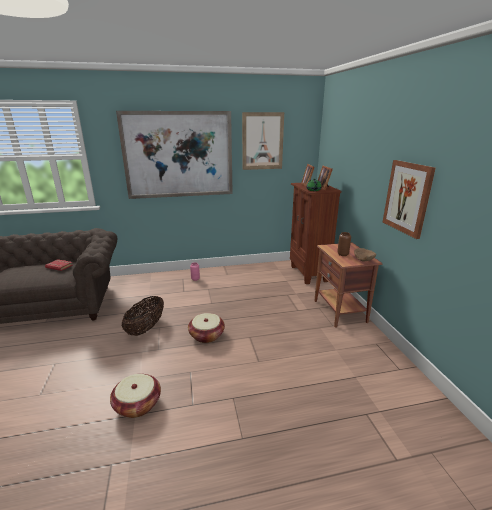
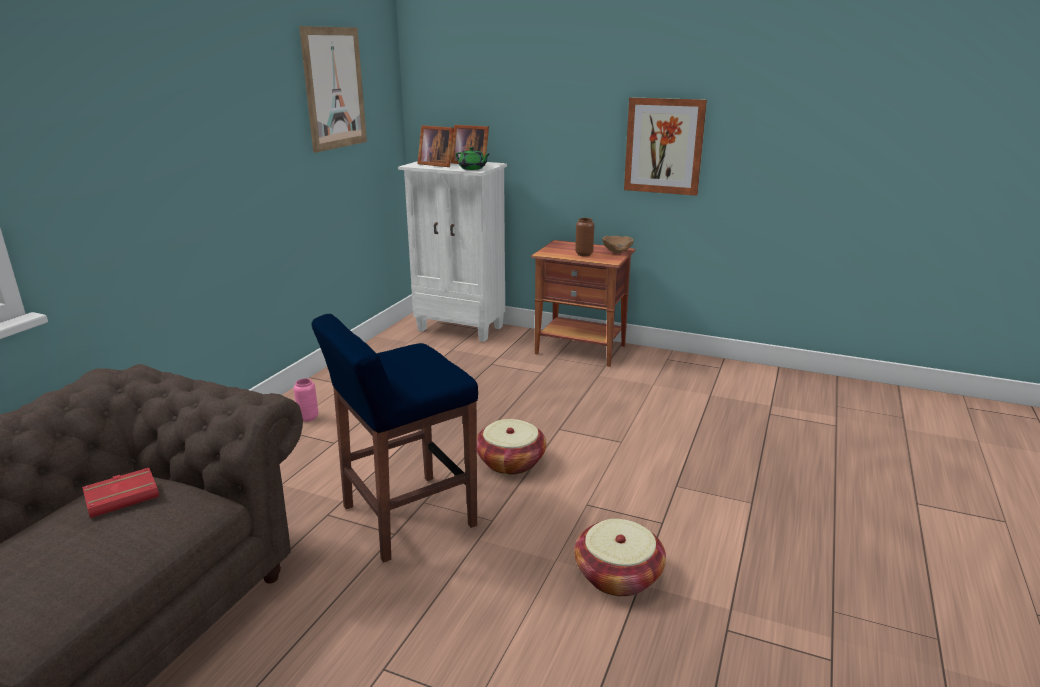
camera: 55 degrees left, 0 degrees up
picture [116,111,233,199] -> none
basket [122,296,164,336] -> blue stool [312,314,478,563]
brown cabinet [290,183,341,284] -> white cabinet [398,161,507,342]

